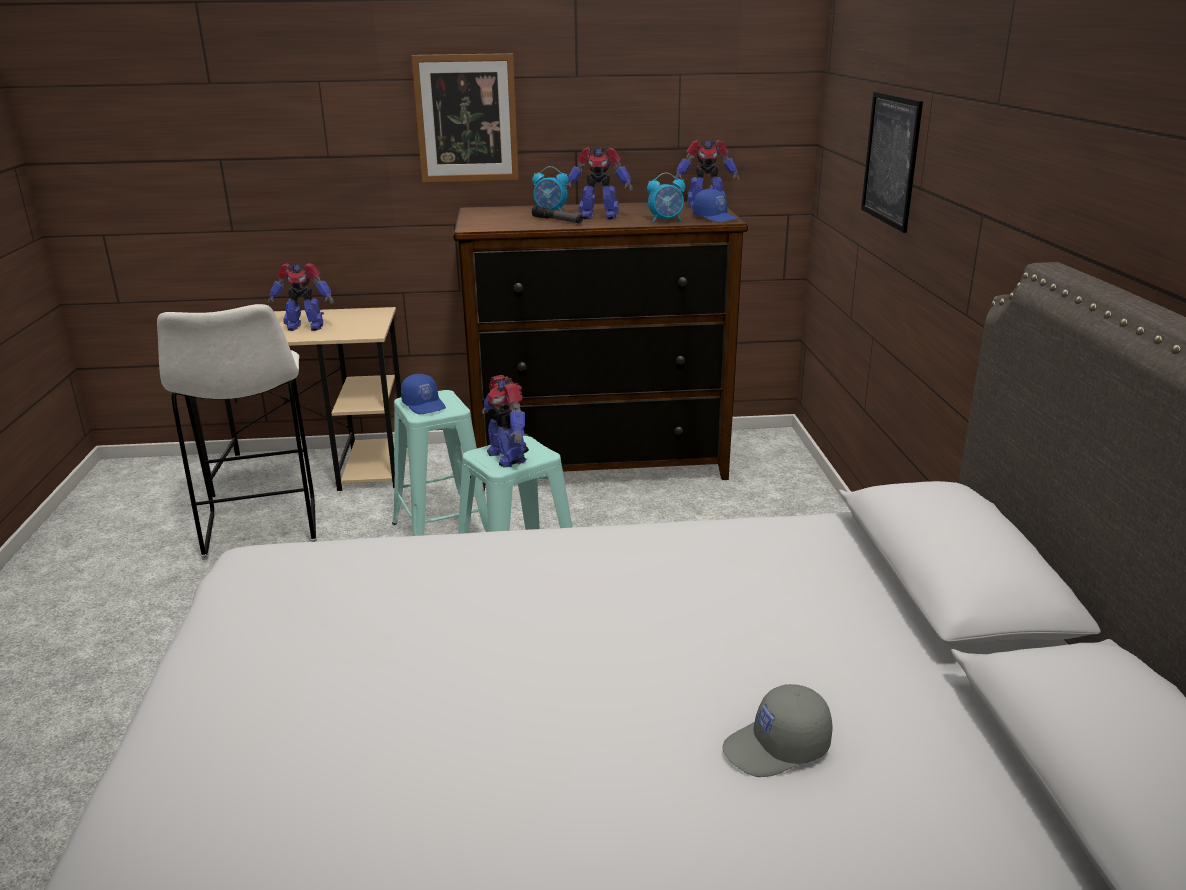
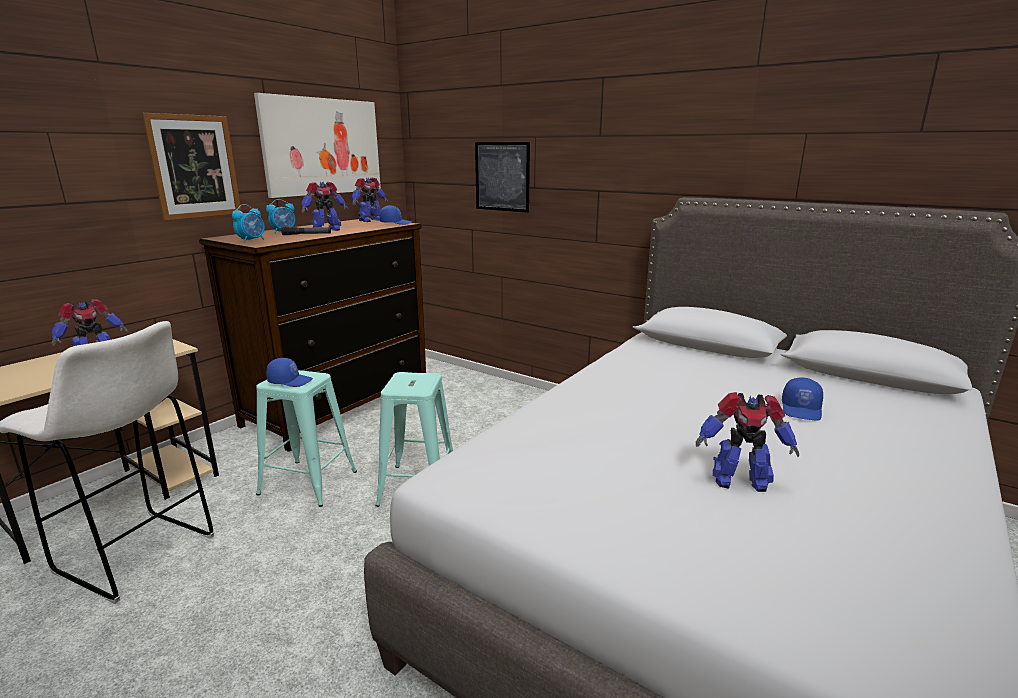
camera: 50 degrees left, 5 degrees down
toy robot [482,375,529,467] -> toy robot moved to [696,392,799,492]
alarm clock [647,173,685,223] -> alarm clock moved to [232,204,265,243]
grey cap [722,684,833,777] -> blue cap [782,377,823,421]
none -> picture [254,93,381,198]

